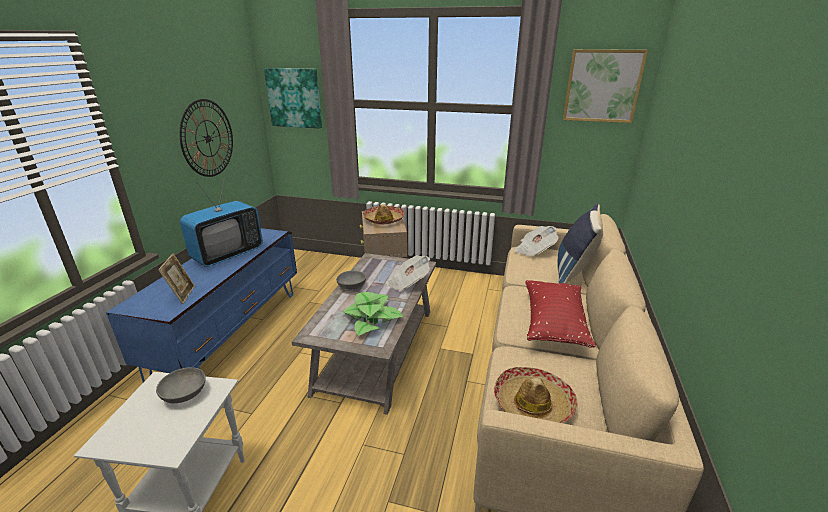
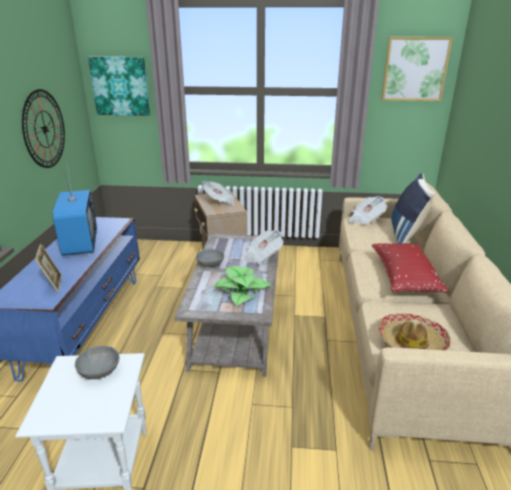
camera: 10 degrees left, 0 degrees up
television [180,176,263,267] -> television turned 45 degrees counterclockwise [53,163,97,256]
hat [363,204,405,224] -> newspaper [202,181,235,205]

